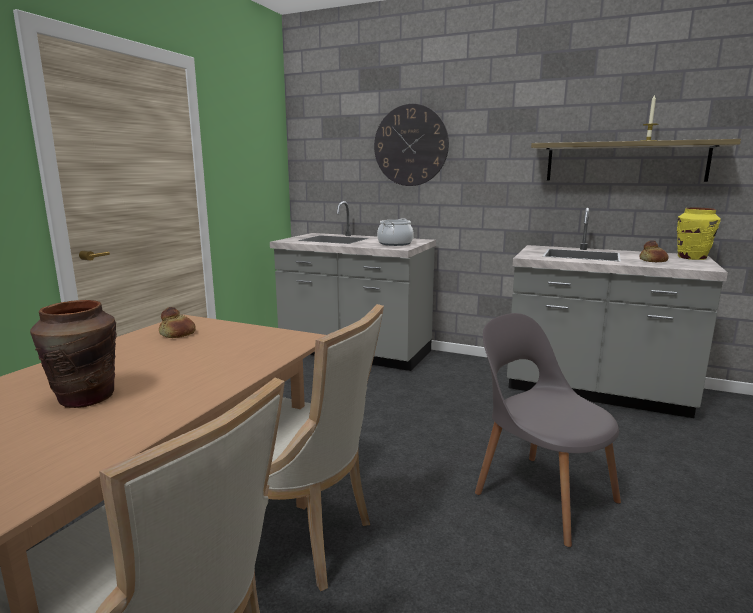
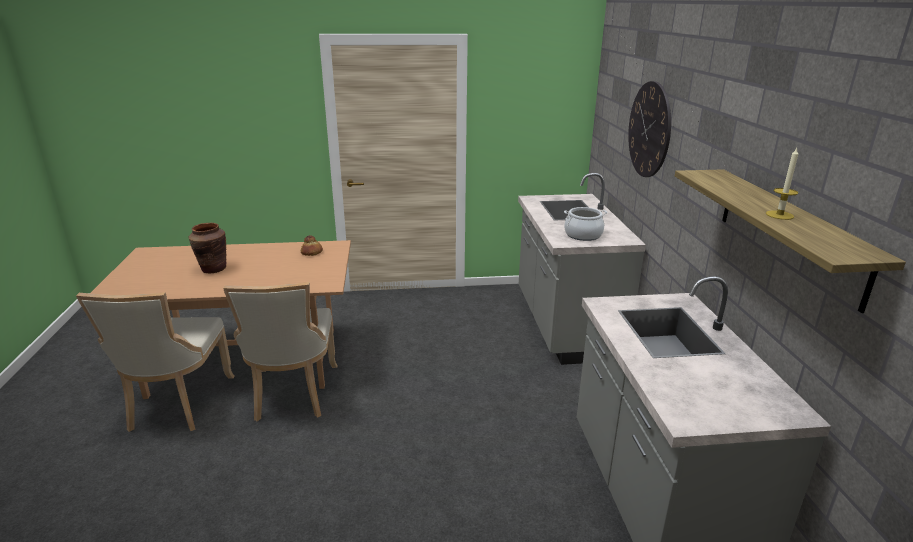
camera: 60 degrees right, 10 degrees up
grey chair [475,313,621,547] -> none
bread [639,240,668,262] -> none
yellow vase [677,207,721,260] -> none

